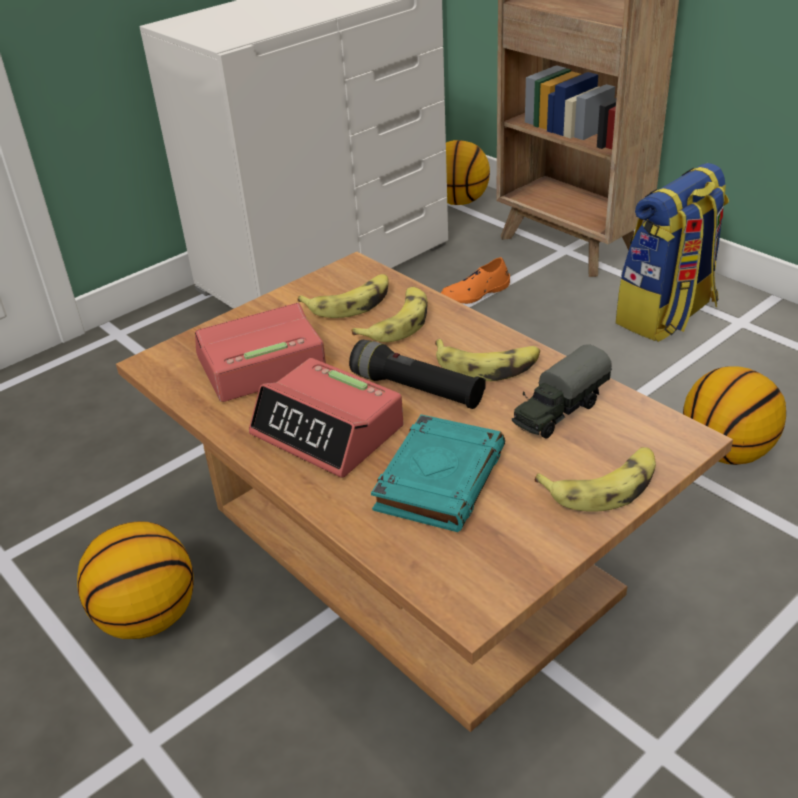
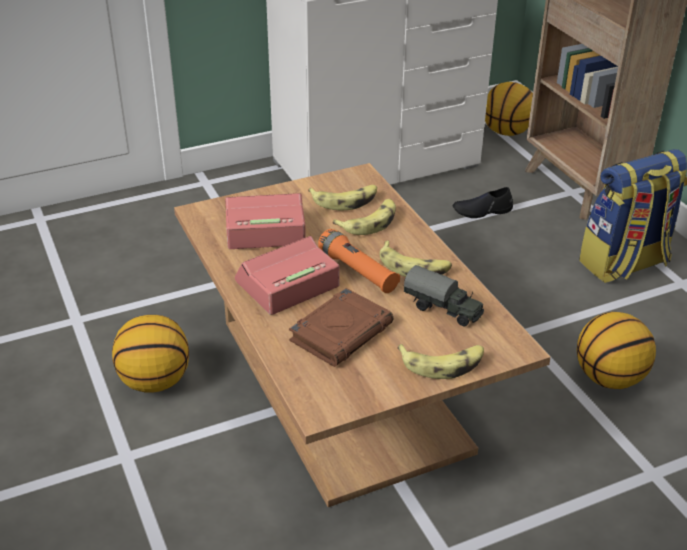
camera: 15 degrees right, 0 degrees up
alarm clock [249,358,403,478] -> alarm clock turned 90 degrees clockwise [235,236,340,315]
black flashlight [349,340,485,409] -> orange flashlight [318,229,400,293]
turquoise book [371,414,505,532] -> brown book [289,288,393,367]
orange shoe [441,257,510,304] -> black shoe [453,187,513,218]
toy truck [512,344,612,438] -> toy truck turned 120 degrees counterclockwise [404,265,484,326]

